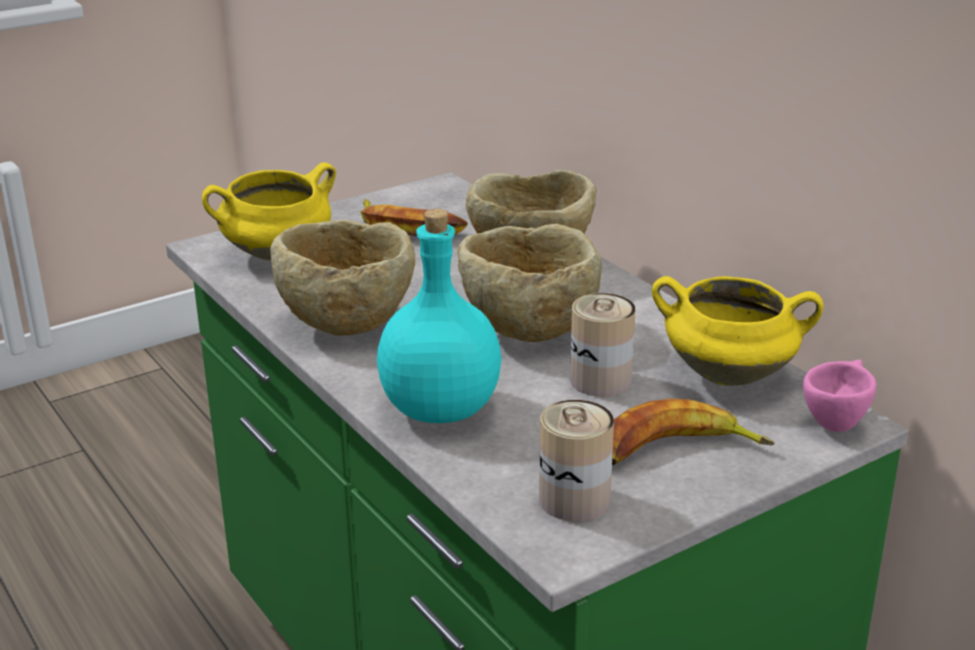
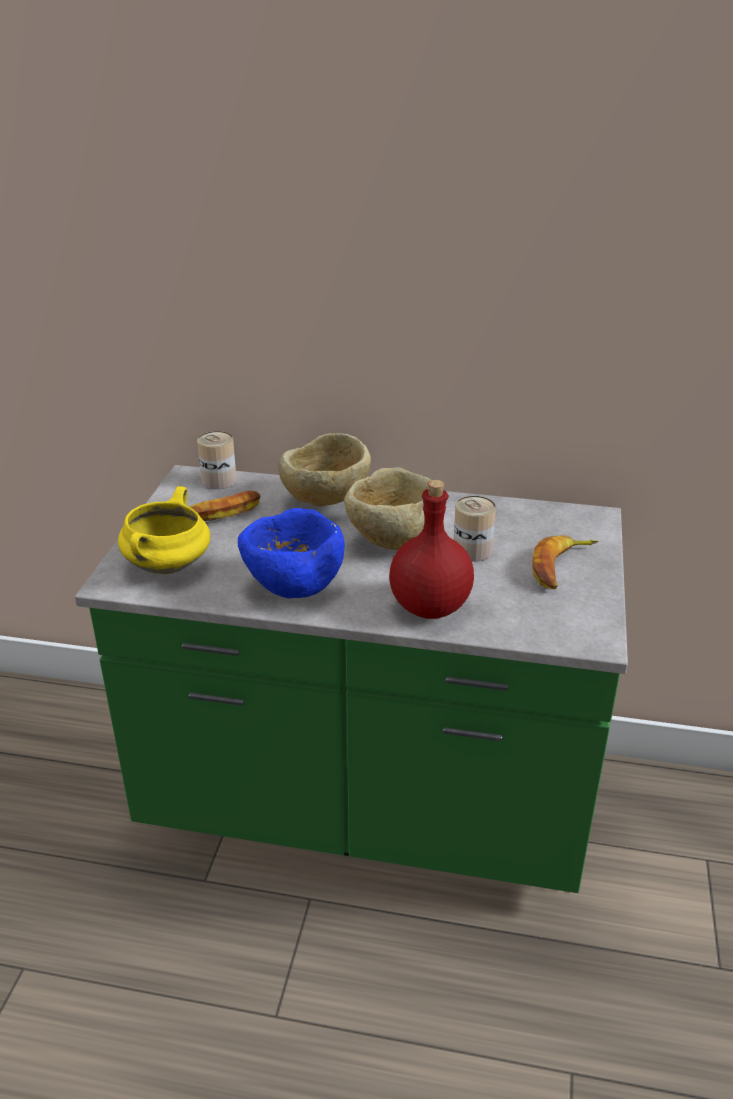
camera: 45 degrees left, 5 degrees up
beige bowl [270,220,415,336] -> blue bowl [238,508,345,598]
turquoise bottle [377,209,501,423] -> red bottle [389,480,474,619]
can [539,400,614,521] -> can moved to [197,431,237,489]
yellow cooking pot [652,276,824,386] -> none
pink cup [803,360,876,432] -> none

